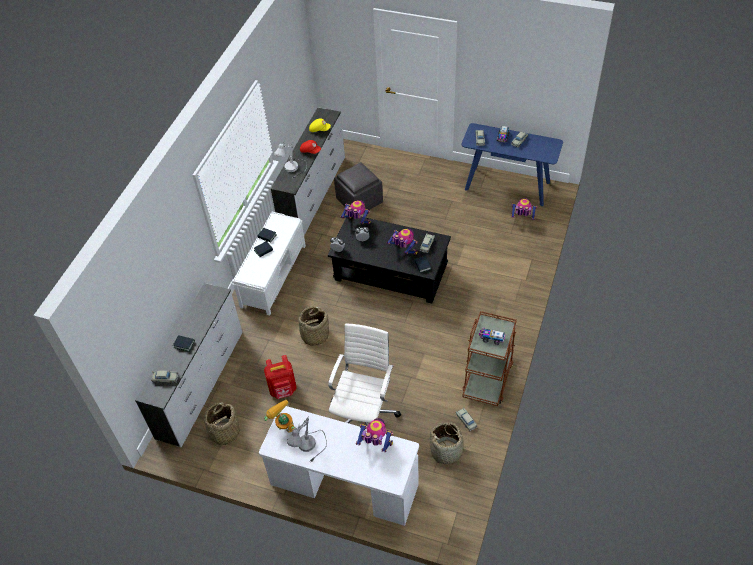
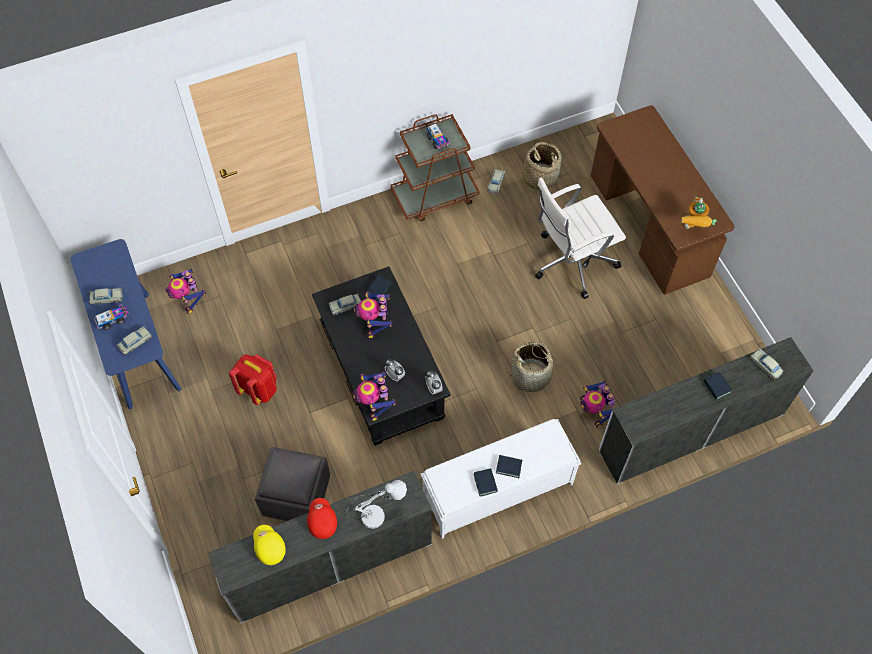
camera: 135 degrees left, 10 degrees up
basket [204,402,239,447] -> none
white desk [259,406,419,526] -> brown desk [591,105,735,295]
red backpack [264,355,297,399] -> red backpack moved to [229,354,277,405]
grey table lamp [287,417,327,462] -> none
toy robot [356,418,393,452] -> toy robot moved to [580,381,618,428]

